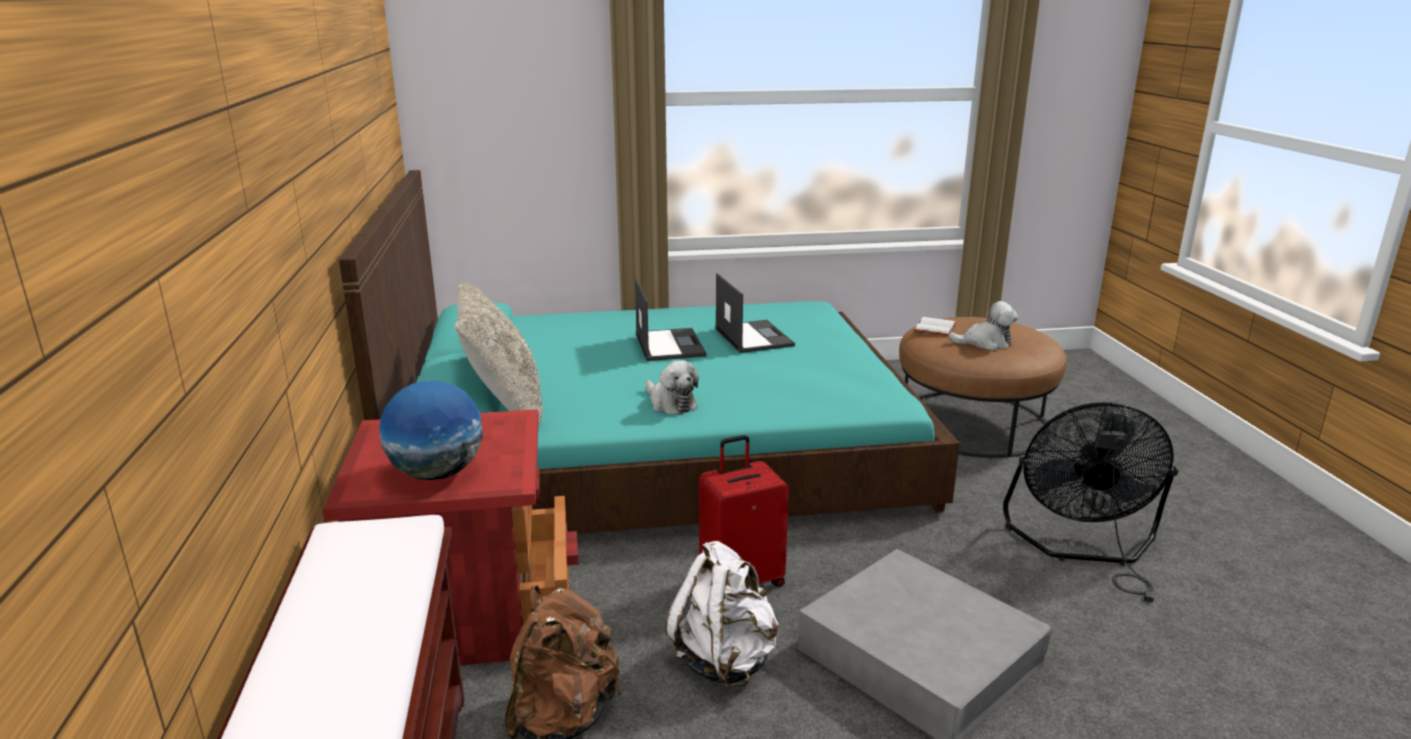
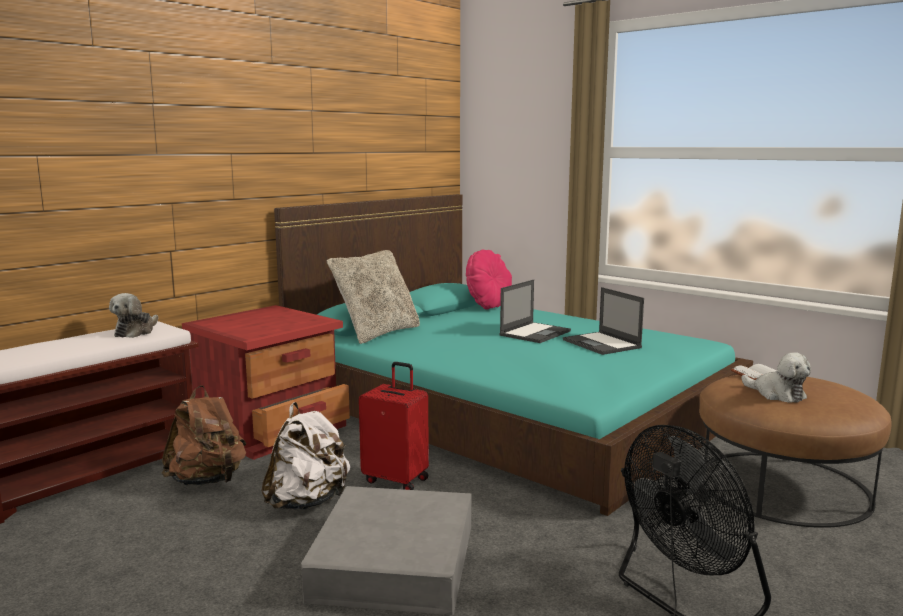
camera: 50 degrees right, 10 degrees down
globe [379,380,483,480] -> none
plush toy [646,360,699,415] -> plush toy moved to [109,293,158,338]
laptop [715,273,795,353] -> laptop turned 120 degrees clockwise [563,287,644,355]
none -> pink pillow [466,250,512,309]

